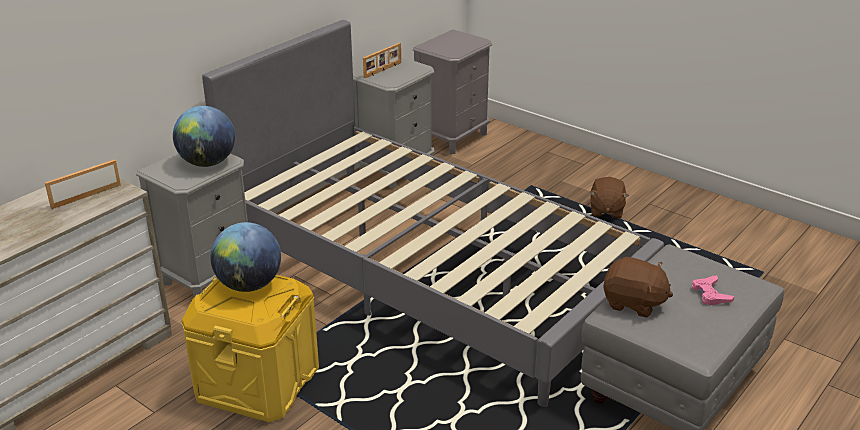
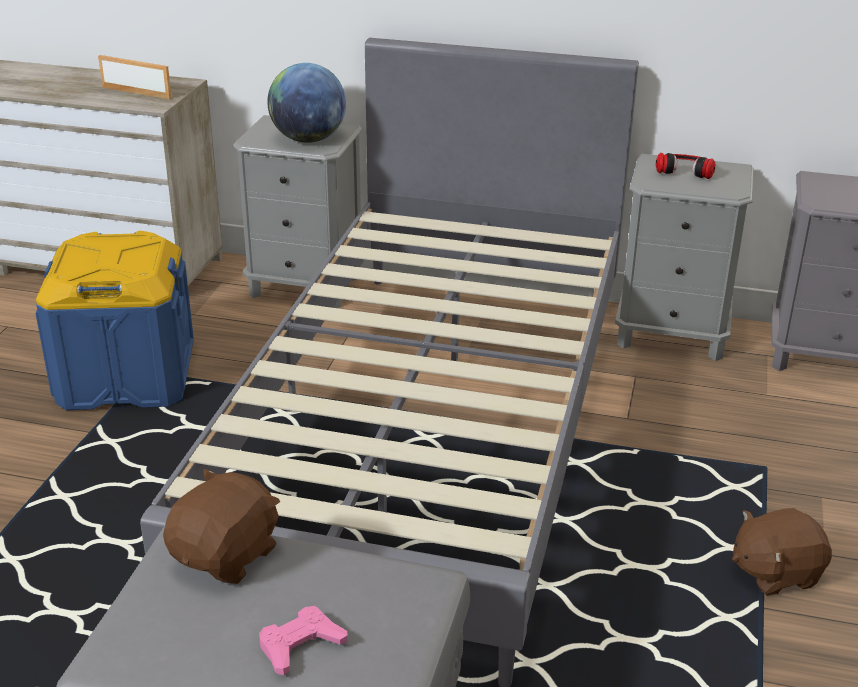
camera: 65 degrees right, 0 degrees up
yellow storage box [182,275,319,422] -> blue storage box [35,231,194,410]
globe [210,222,281,292] -> none
picture frame [363,43,401,78] -> headphones [656,153,716,179]
brown plush toy [603,257,673,318] -> brown plush toy turned 150 degrees counterclockwise [163,469,280,584]

